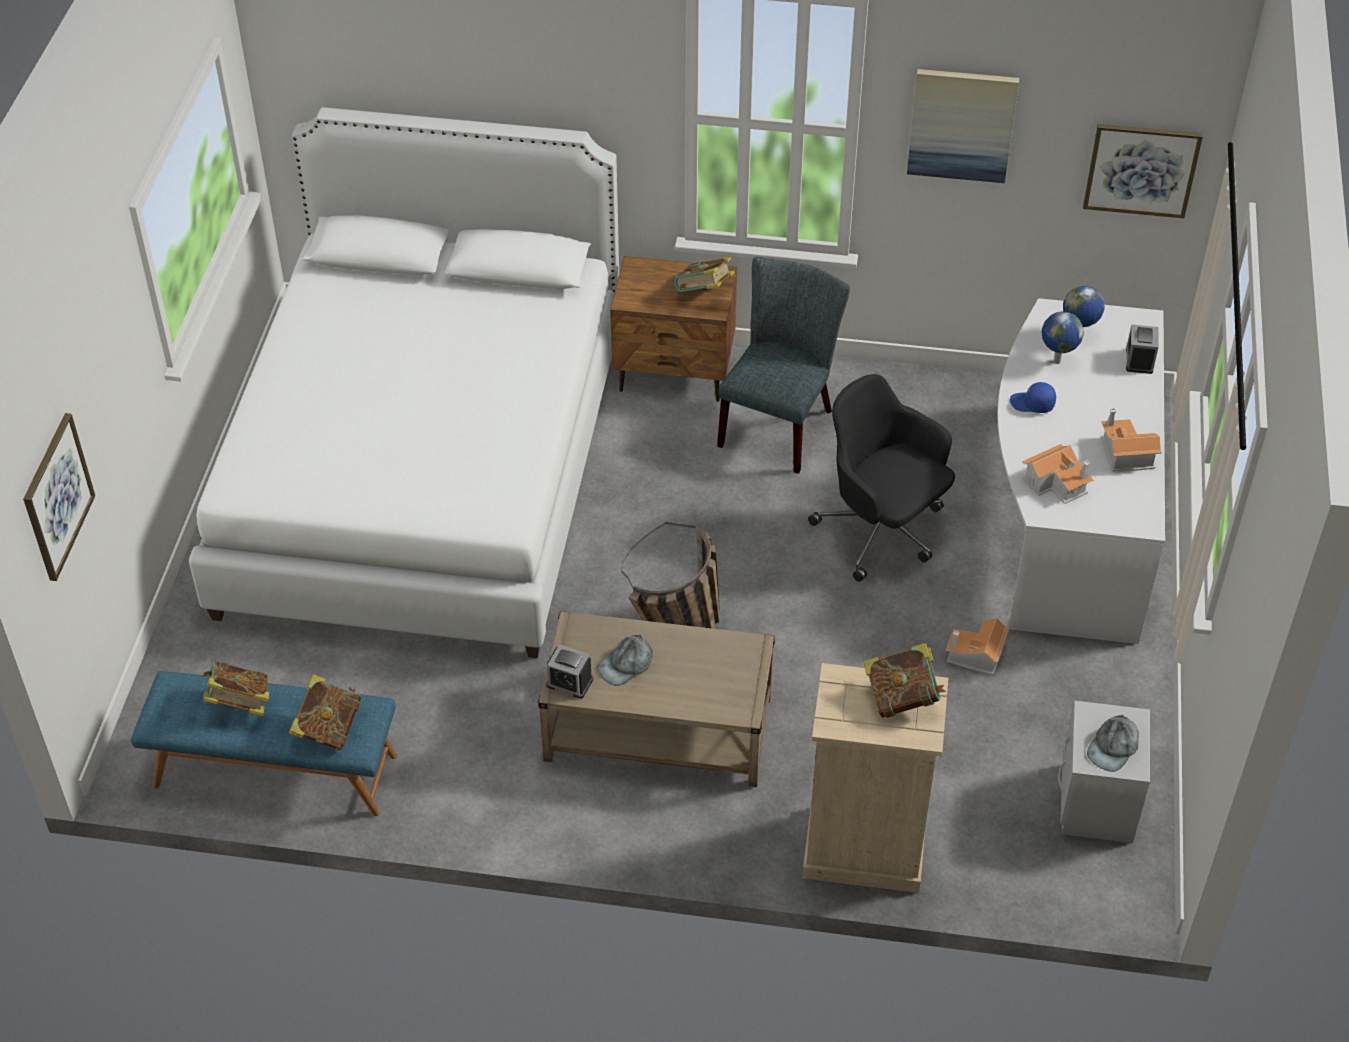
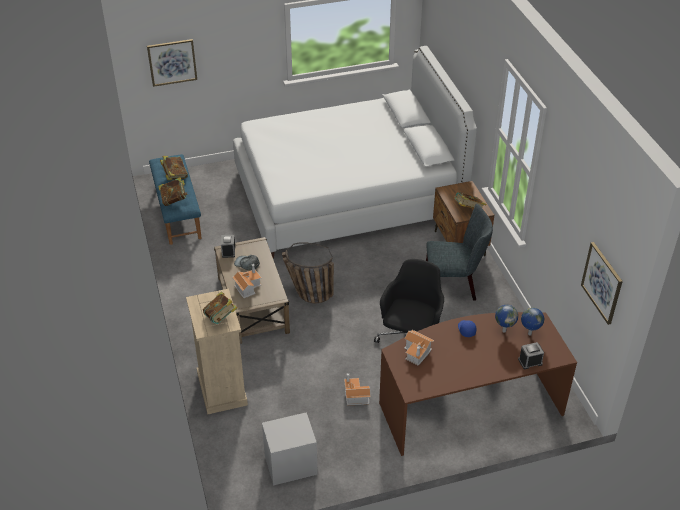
camera: 65 degrees right, 5 degrees down
picture [907,69,1019,183] -> none
white desk [997,298,1165,644] -> brown desk [379,312,577,456]
grey cap [1087,715,1139,772] -> none
toy house [1101,408,1162,472] -> toy house moved to [232,264,261,298]

